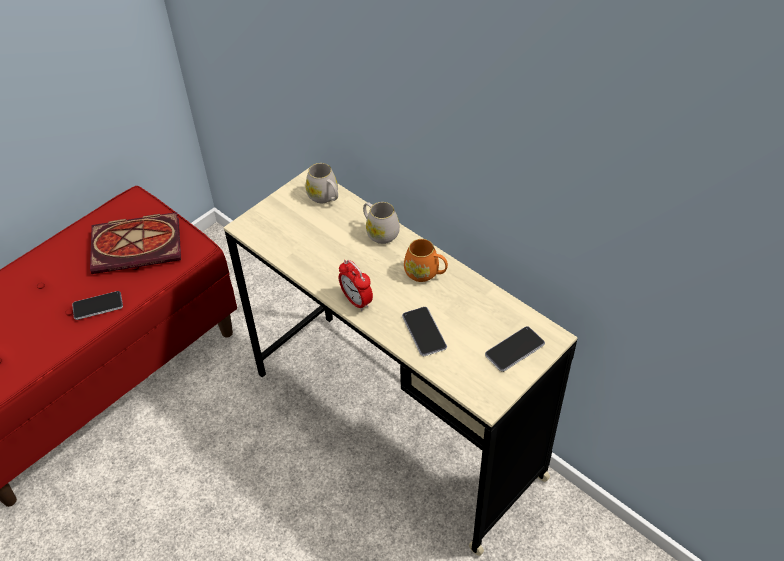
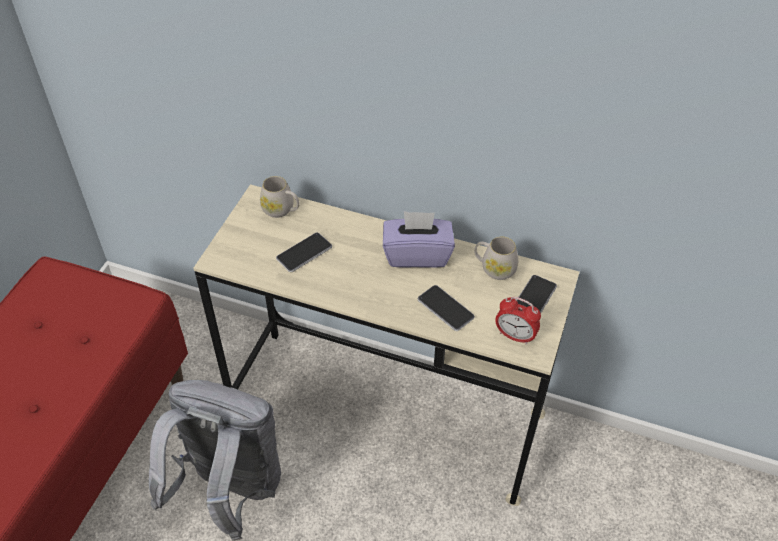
camera: 25 degrees left, 0 degrees up
phone [72,291,123,320] -> phone moved to [276,233,332,272]
book [90,212,181,274] -> none
alarm clock [338,260,373,311] -> alarm clock moved to [495,297,541,345]
white mug [363,202,400,244] -> white mug moved to [474,236,518,280]
orange mug [404,239,448,282] -> purple tissue box [383,211,455,268]
none -> grey backpack [149,380,281,541]

